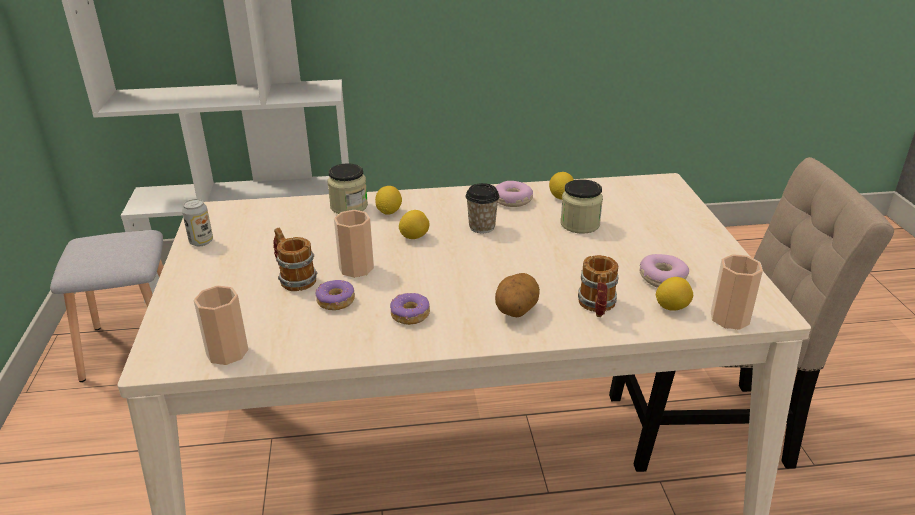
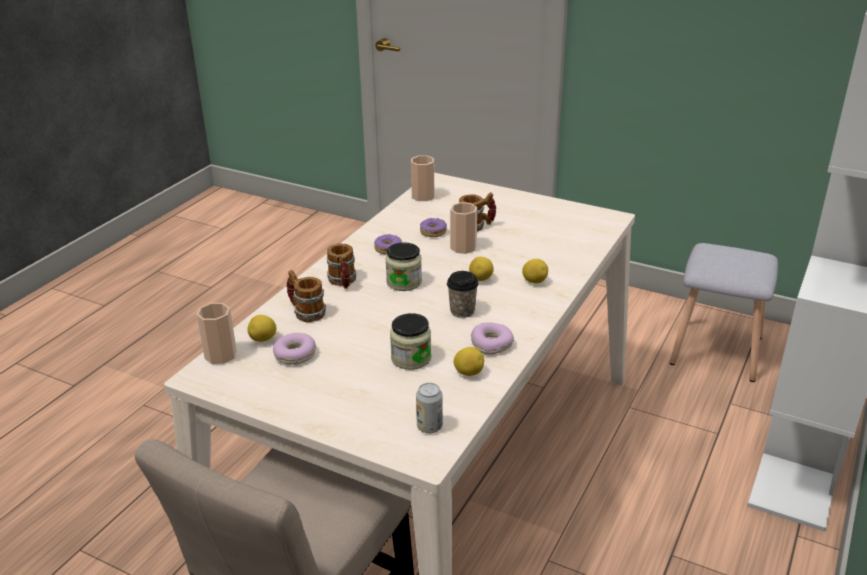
camera: 125 degrees right, 0 degrees up
can [182,199,213,246] -> can moved to [416,383,443,433]
jar [327,163,368,214] -> jar moved to [385,242,422,291]
potato [495,273,540,317] -> mug [327,243,357,289]

